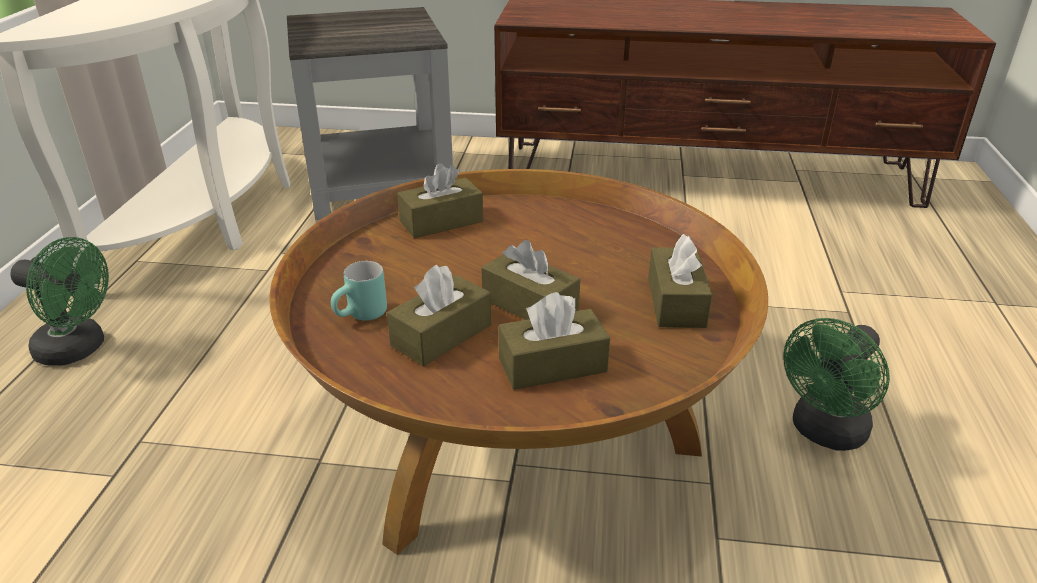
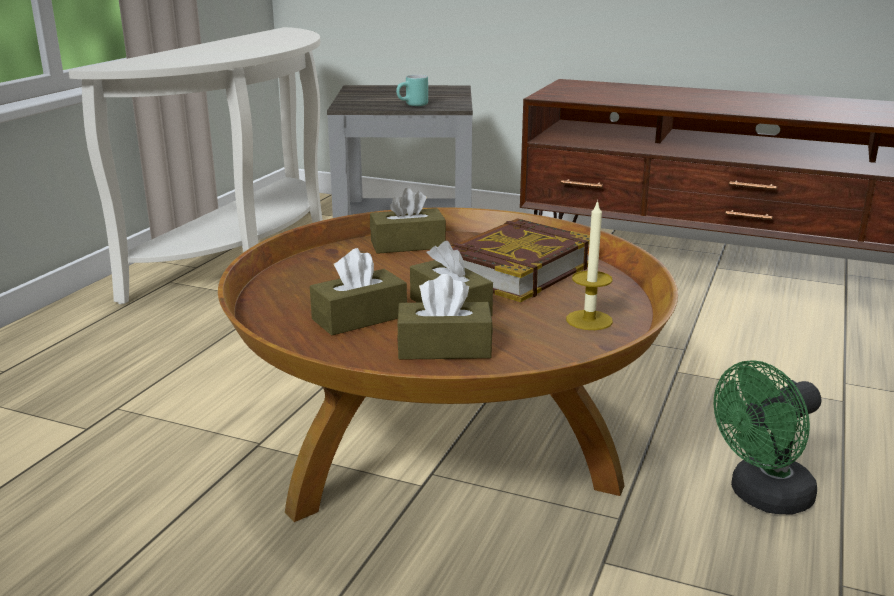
camera: 15 degrees right, 10 degrees down
green fan [10,237,109,366] -> none
turquoise mug [331,261,387,321] -> turquoise mug moved to [396,75,428,106]
brown tissue box [648,234,712,328] -> candle [566,200,613,330]
none -> book [451,218,590,302]

